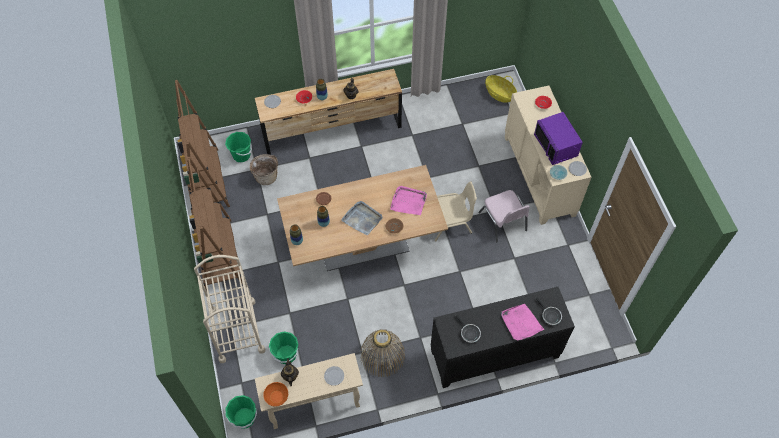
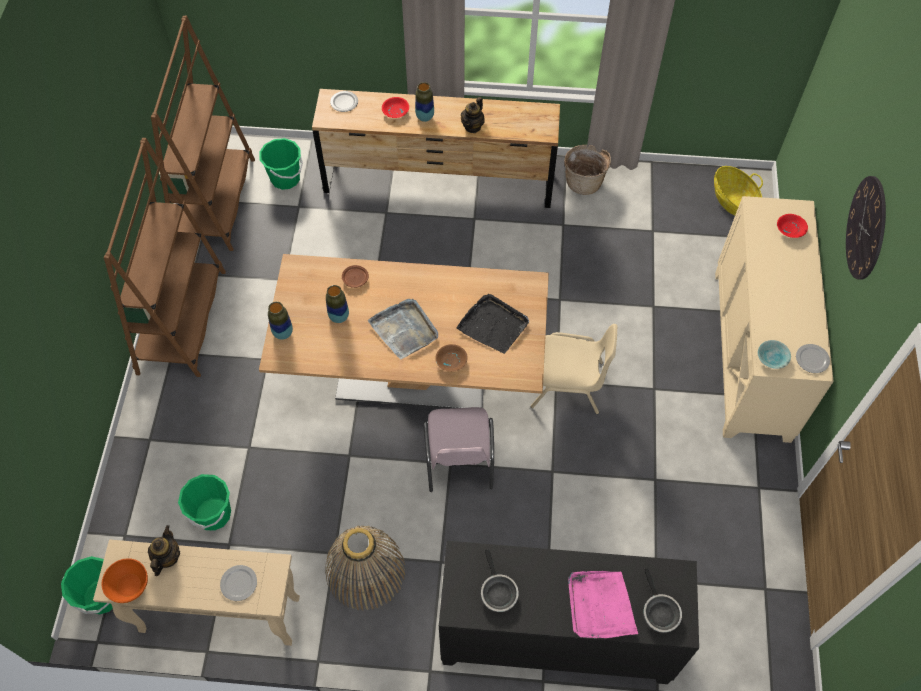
camera: 20 degrees right, 0 degrees up
beige cart [194,255,265,363] -> none
basket [250,154,278,185] -> basket moved to [565,145,611,195]
pink tray [390,186,427,215] -> black tray [457,294,529,354]
pink chair [478,190,530,242] -> pink chair moved to [424,407,494,492]
purple microwave [534,112,583,165] -> none
none -> wall clock [846,176,886,280]

